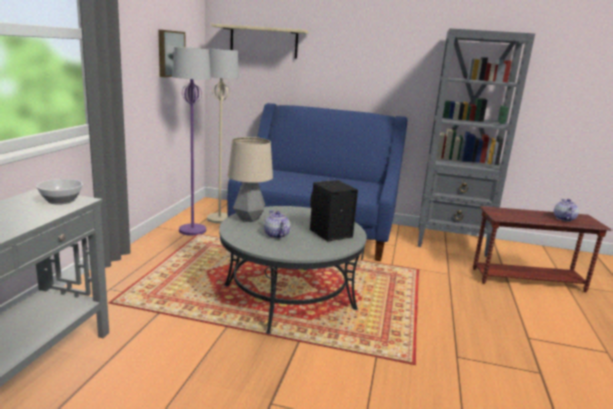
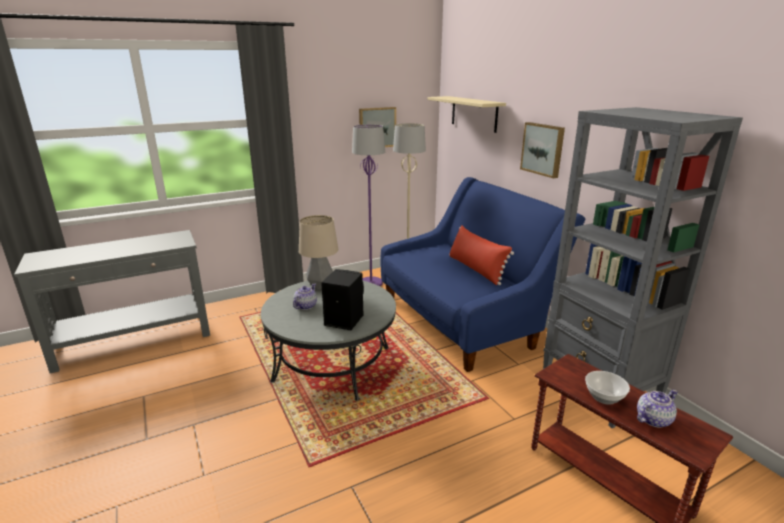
camera: 50 degrees right, 5 degrees up
bowl [36,179,83,205] -> bowl moved to [585,371,630,405]
none -> red pillow [449,225,514,285]
none -> picture [520,122,565,179]

